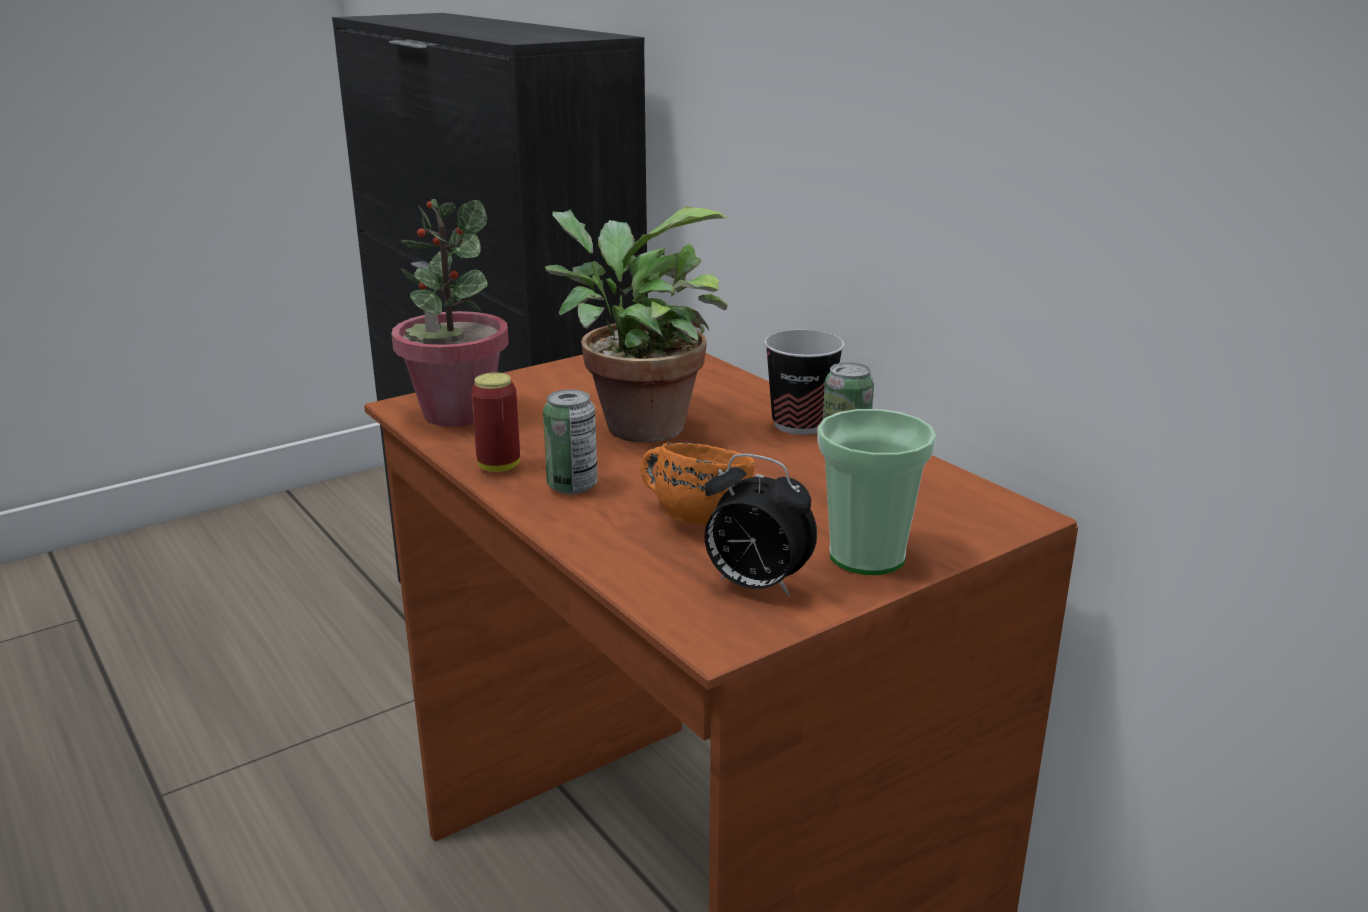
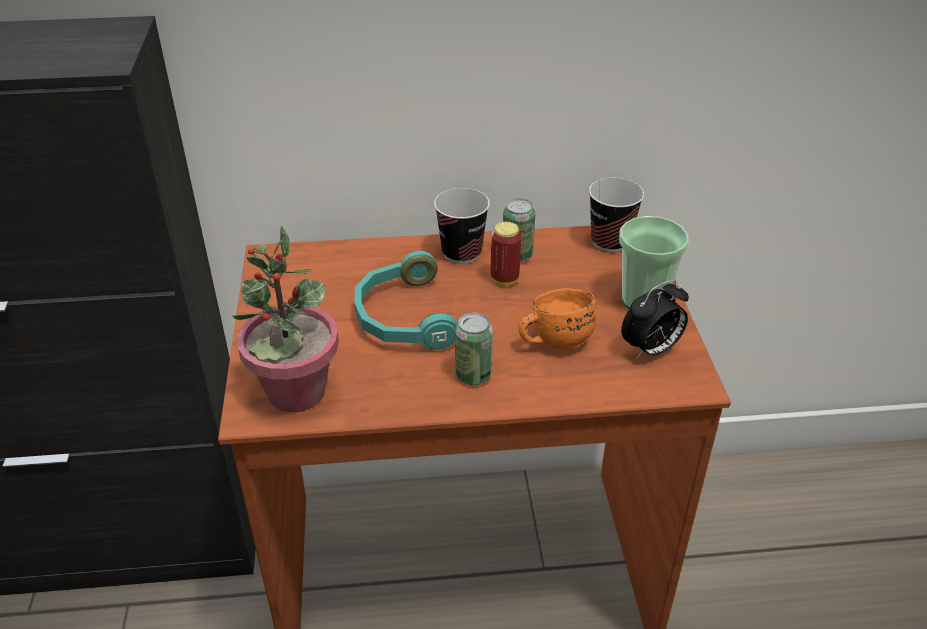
camera: 60 degrees left, 15 degrees up
can [471,372,520,472] -> can moved to [491,222,521,286]
potted plant [545,207,730,442] -> turquoise headphones [355,251,457,350]
none -> cup [589,178,644,252]

